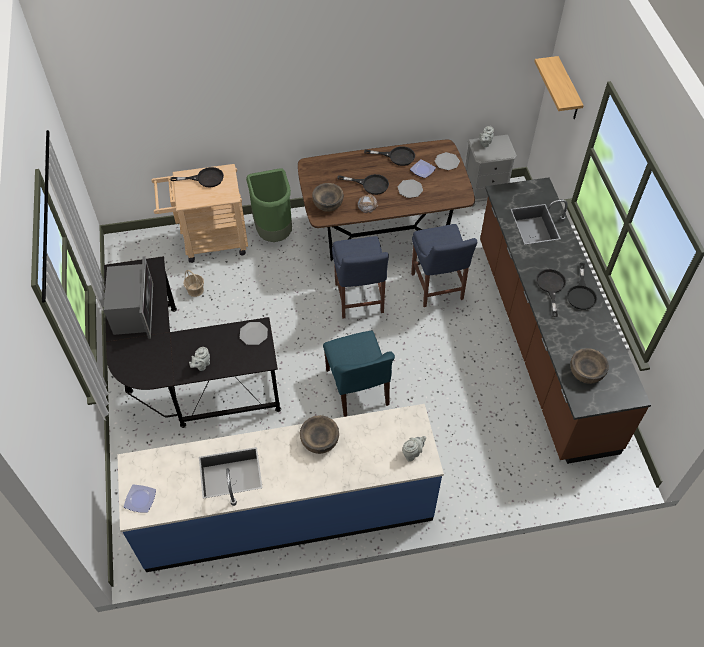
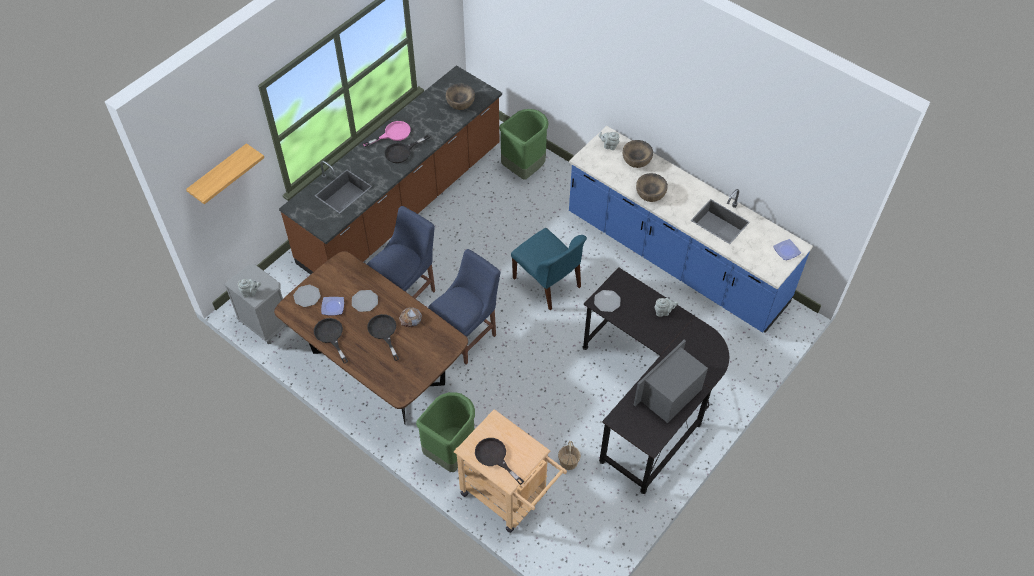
camera: 130 degrees left, 0 degrees up
brown bowl [312,183,344,212] -> brown bowl moved to [623,140,653,168]
blue chair [323,331,395,417] -> blue chair turned 105 degrees clockwise [511,228,587,310]
black frying pan [567,263,597,310] -> pink frying pan [363,121,411,147]
none -> green trash can [499,109,549,180]

